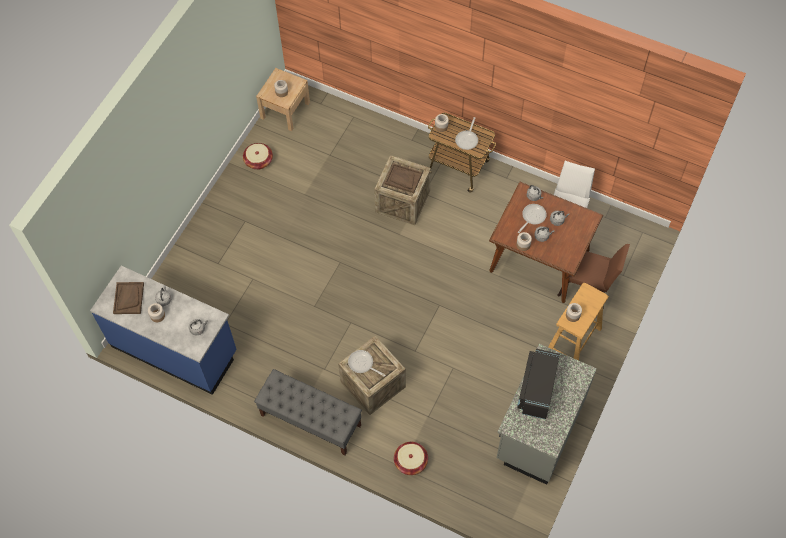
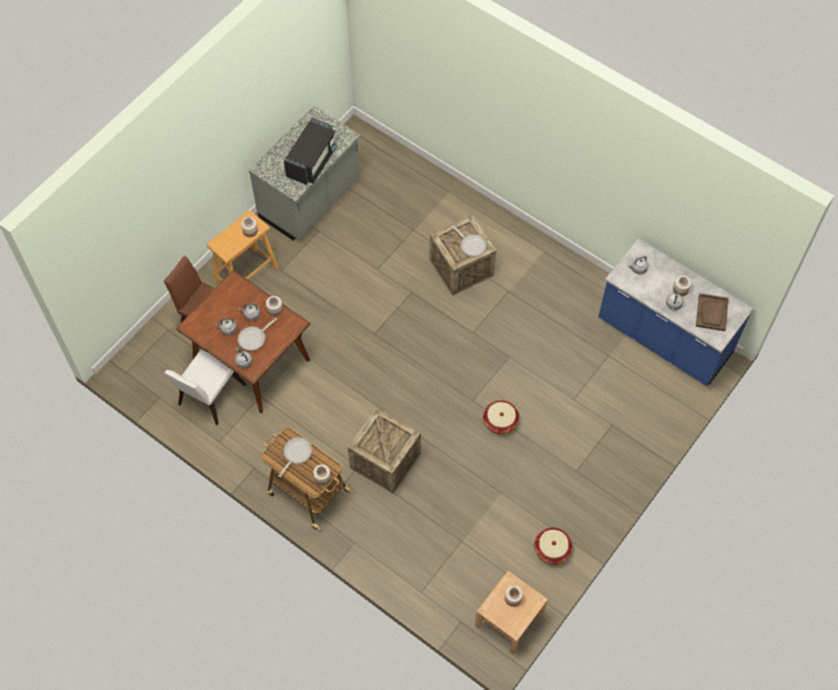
camera: 170 degrees left, 0 degrees up
grey bench [254,369,362,455] -> none
brown tray [385,163,422,193] -> none
basket [394,442,428,475] -> basket moved to [483,400,519,434]

